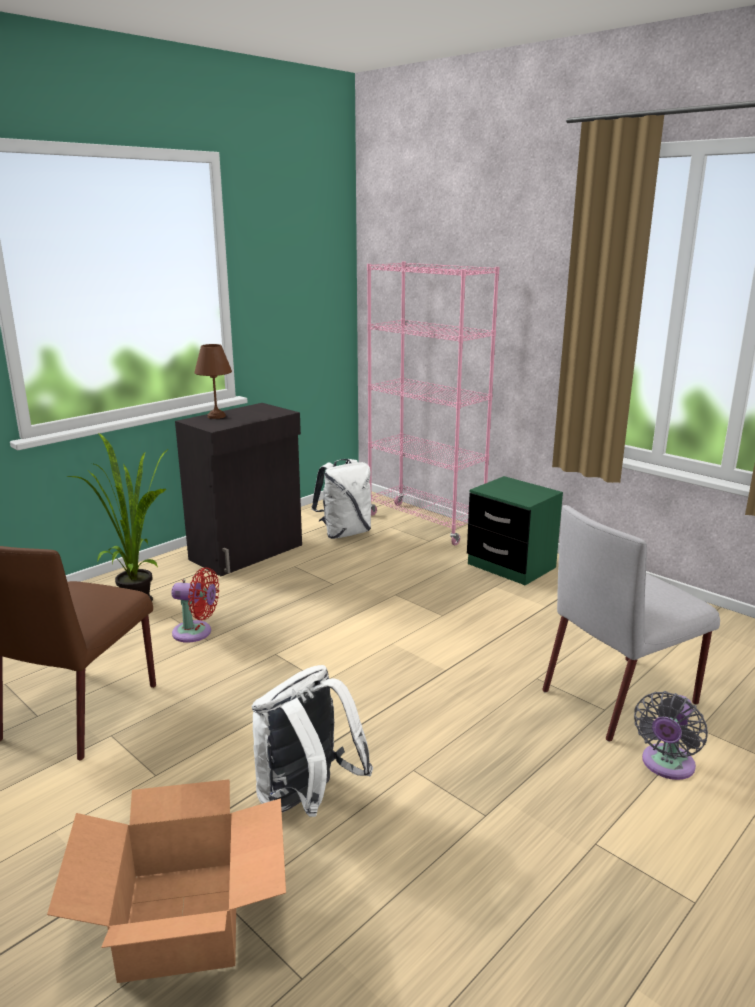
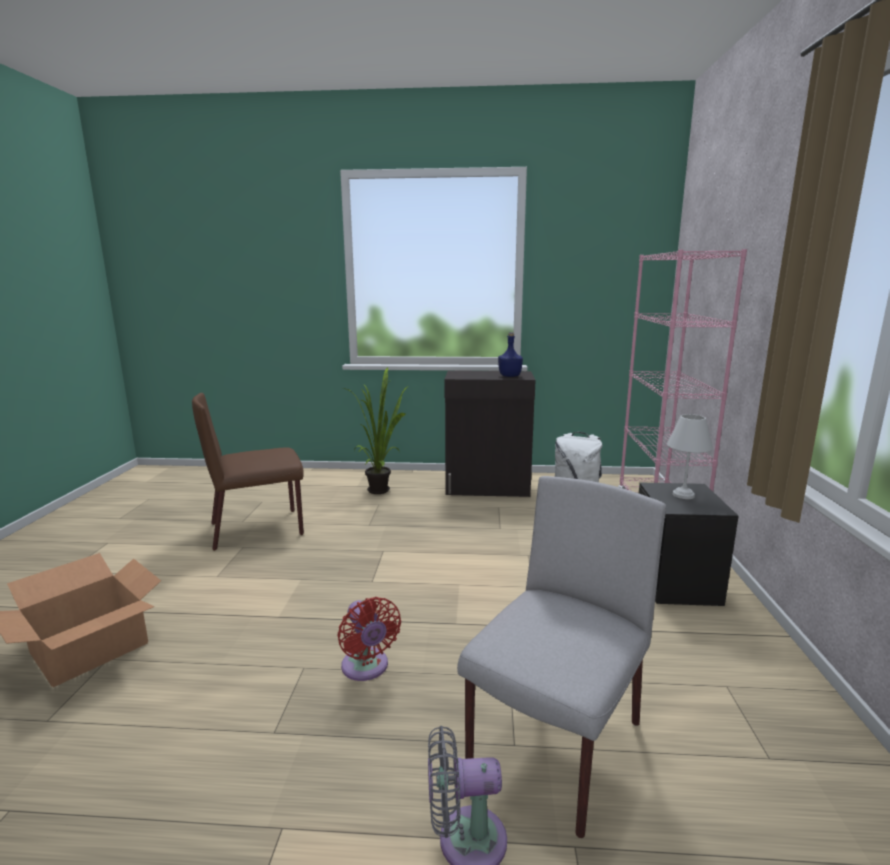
camera: 50 degrees right, 5 degrees down
red fan [171,567,219,643] -> red fan moved to [338,597,401,681]
brown table lamp [194,344,232,419] -> none
white backpack [252,665,373,817] -> none
green nightstand [467,476,563,585] -> black nightstand [639,483,738,606]
grey chair [542,505,720,742] -> grey chair turned 105 degrees clockwise [457,476,666,838]
none -> blue bottle [498,332,523,377]
none -> white table lamp [667,414,713,499]

